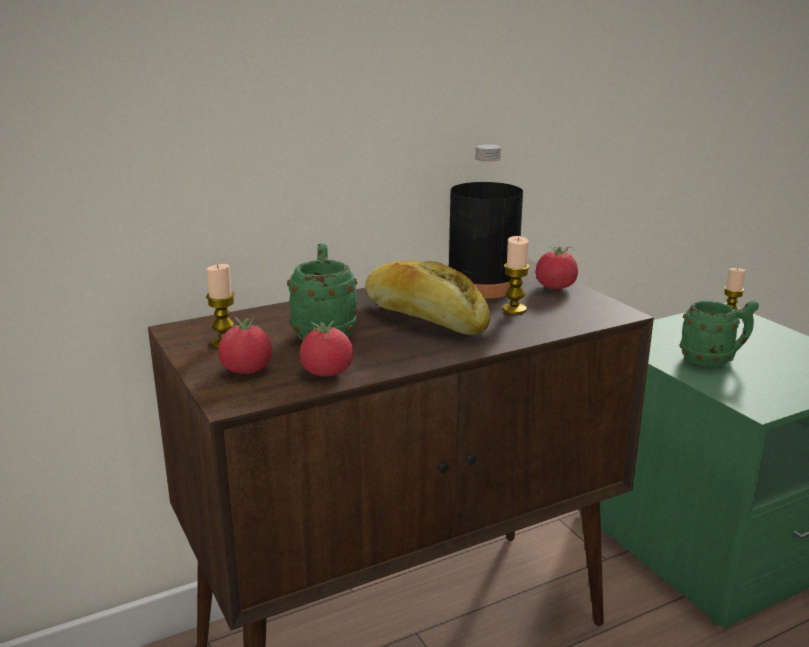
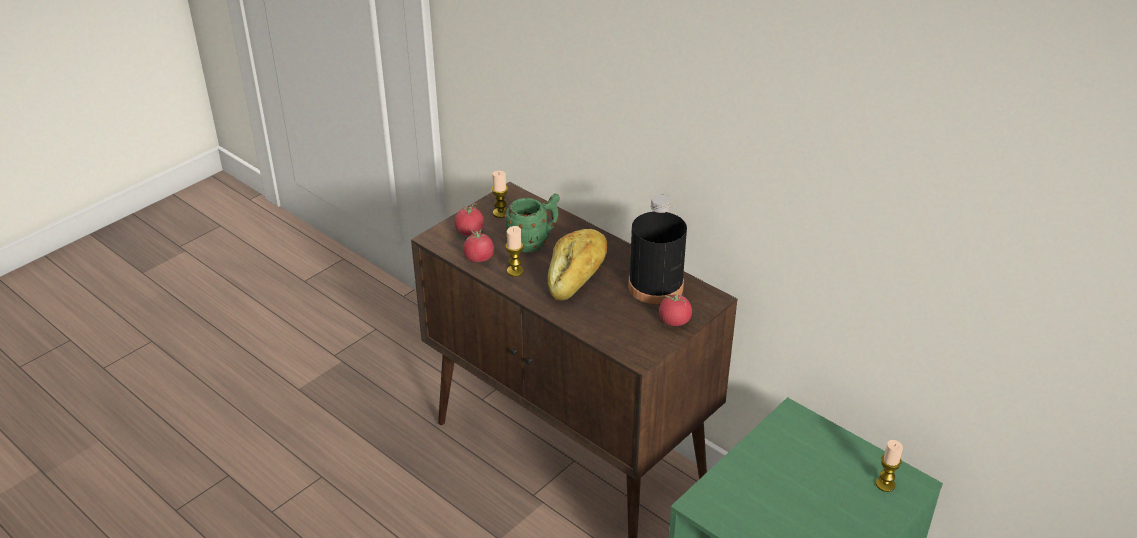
camera: 70 degrees right, 15 degrees up
candle [502,236,530,314] -> candle moved to [506,226,524,277]
green mug [680,301,759,367] -> none

